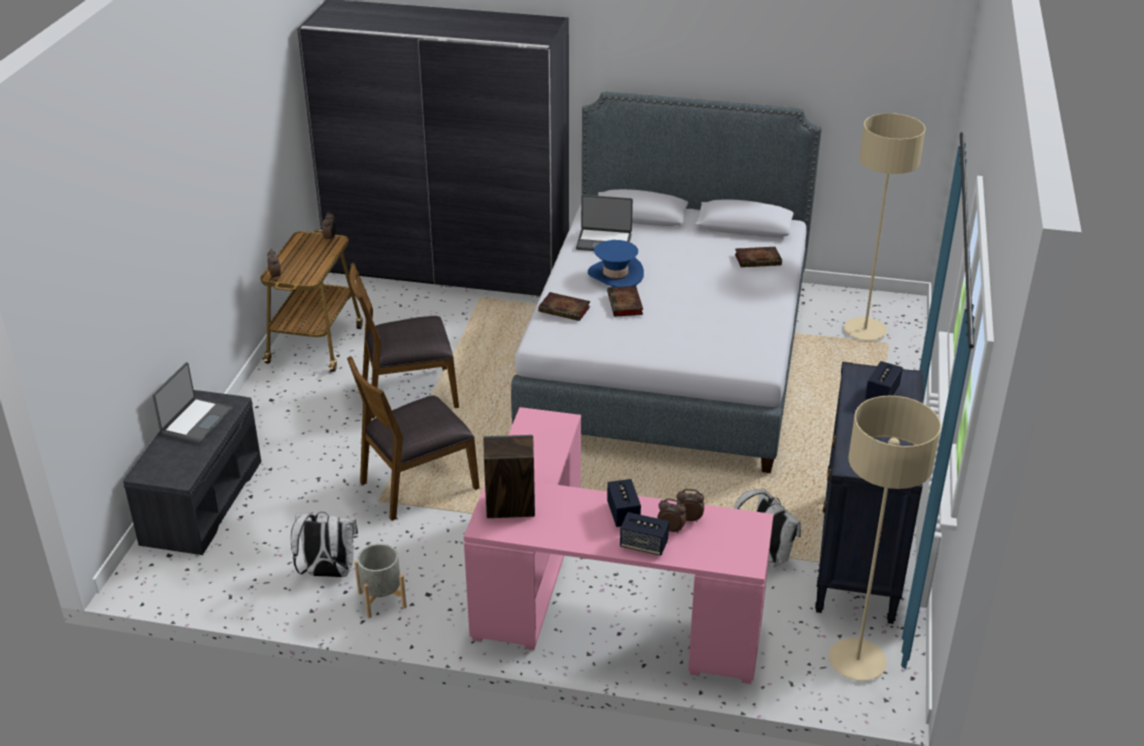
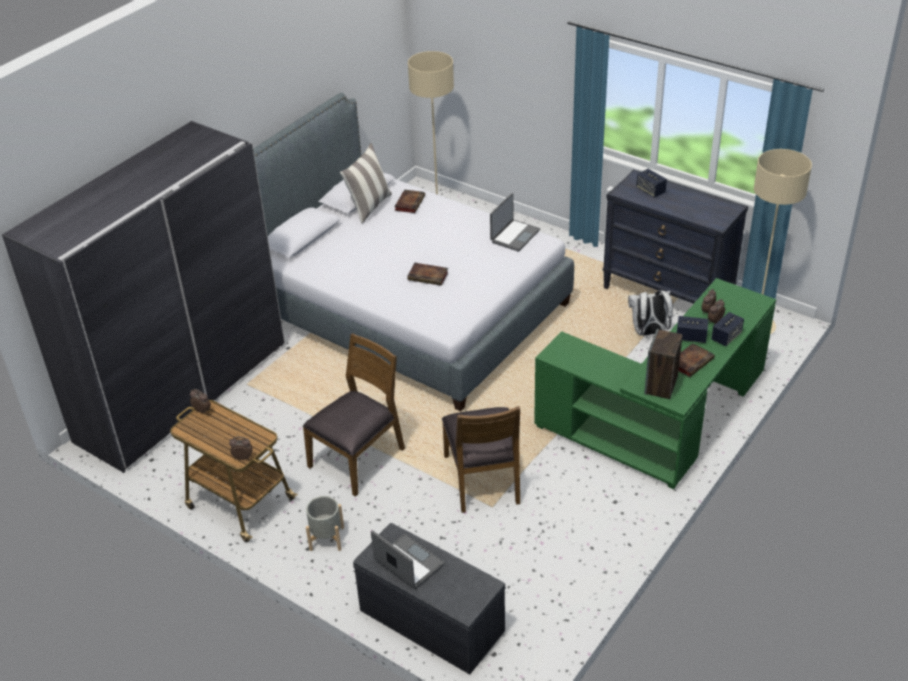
camera: 65 degrees left, 5 degrees up
white backpack [291,512,358,577] -> none
brown chair [349,263,459,419] -> brown chair turned 150 degrees counterclockwise [303,333,405,497]
grey planter [354,544,407,618] -> grey planter moved to [306,496,344,551]
pink desk [464,407,774,684] -> green desk [534,278,776,489]
book [538,292,590,321] -> book moved to [678,343,715,377]
laptop [576,195,633,251] -> laptop moved to [490,193,540,252]
blue hat [588,240,644,287] -> none
none -> pillow [340,143,392,224]

